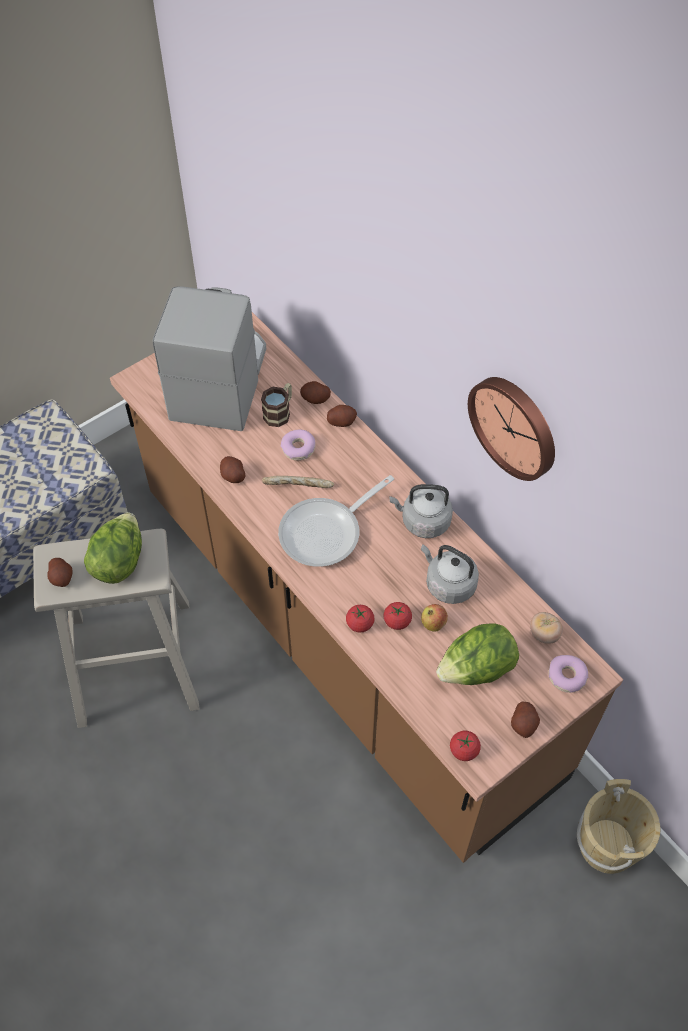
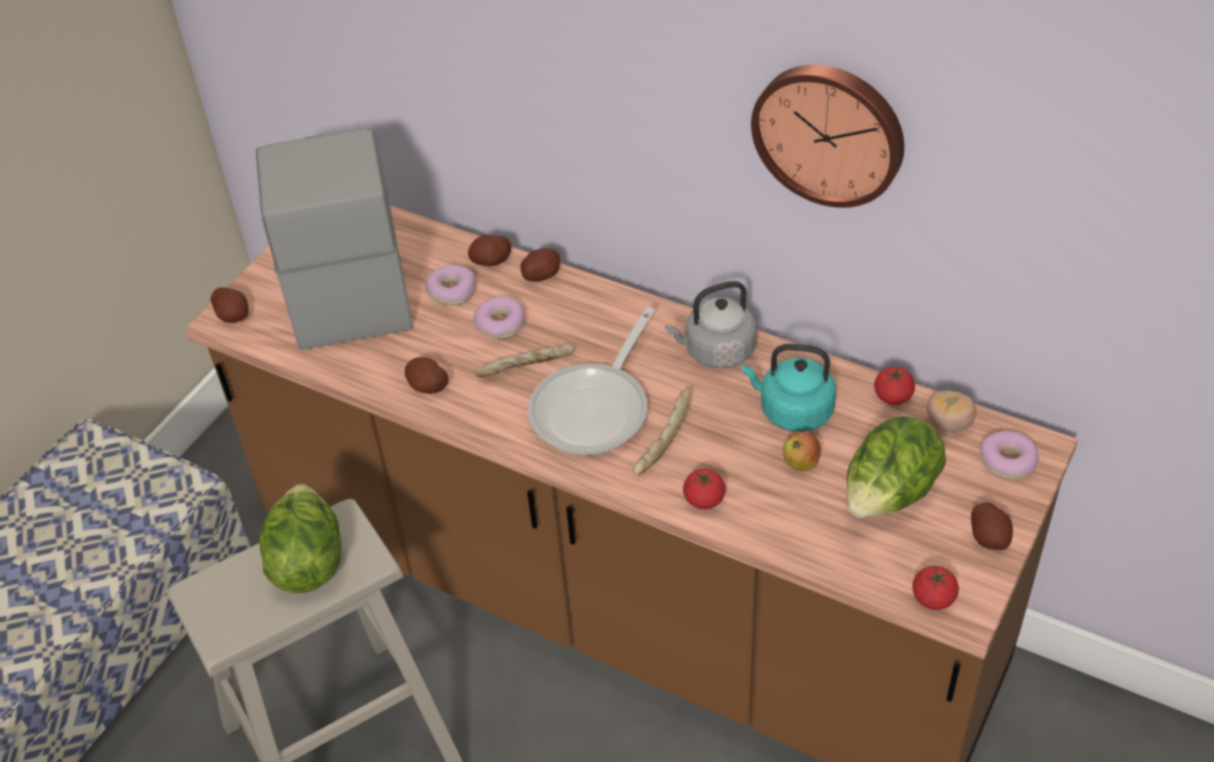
camera: 20 degrees left, 10 degrees down
potato [48,558,73,587] -> potato moved to [211,287,249,323]
mug [261,383,292,427] -> donut [425,265,475,306]
tomato [384,602,412,630] -> tomato moved to [874,367,915,405]
grey kettle [421,544,479,604] -> turquoise kettle [742,344,836,432]
beige bucket [577,779,660,874] -> none
none -> bread [633,390,690,475]

